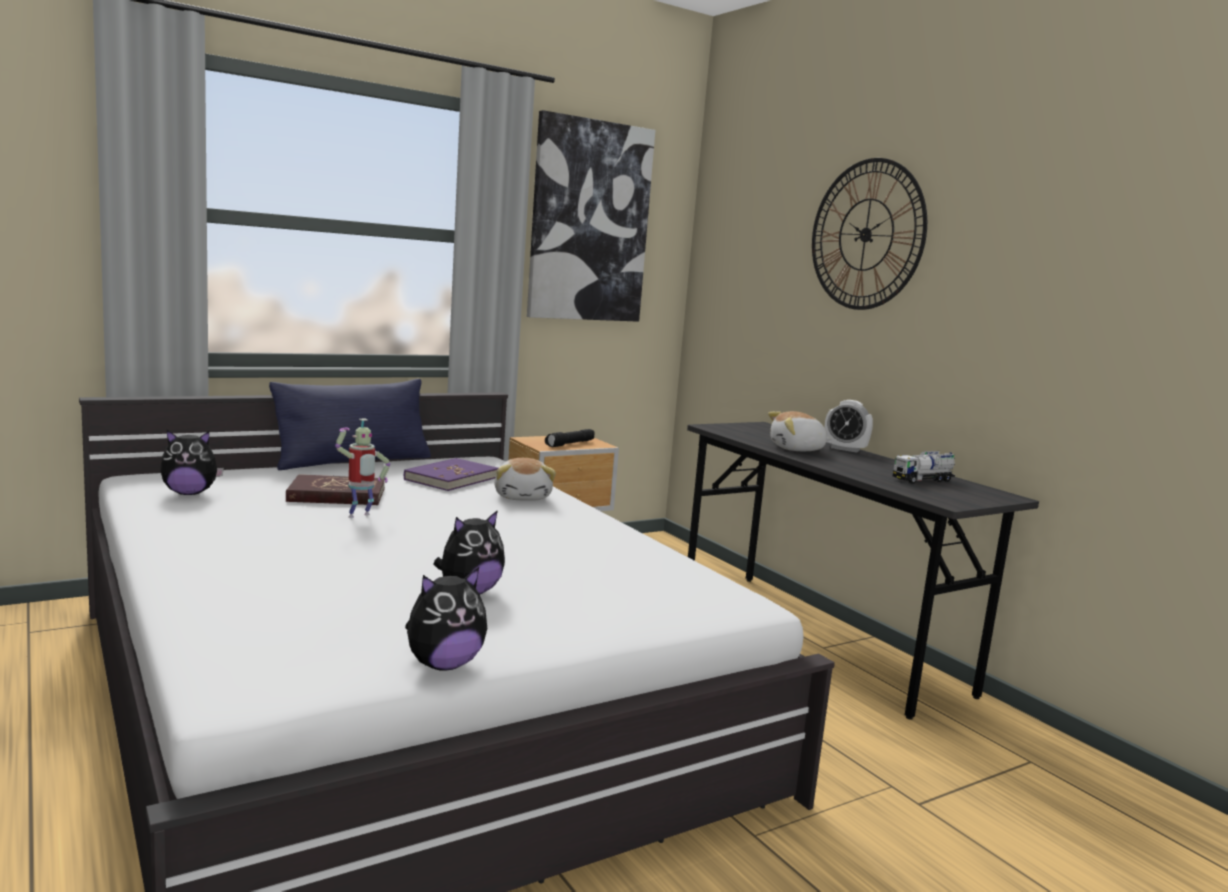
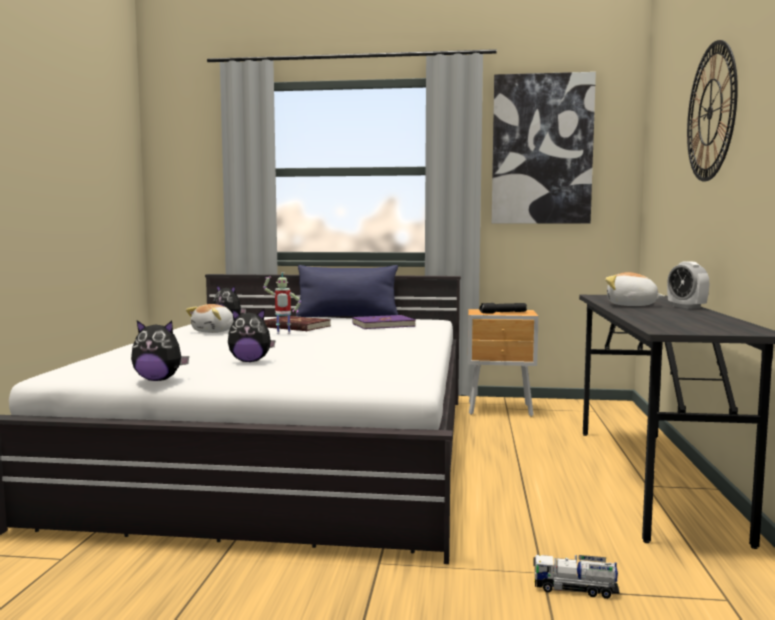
camera: 40 degrees right, 5 degrees down
plush toy [494,458,556,501] -> plush toy moved to [186,304,233,333]
toy truck [893,451,955,484] -> toy truck moved to [533,554,619,599]

